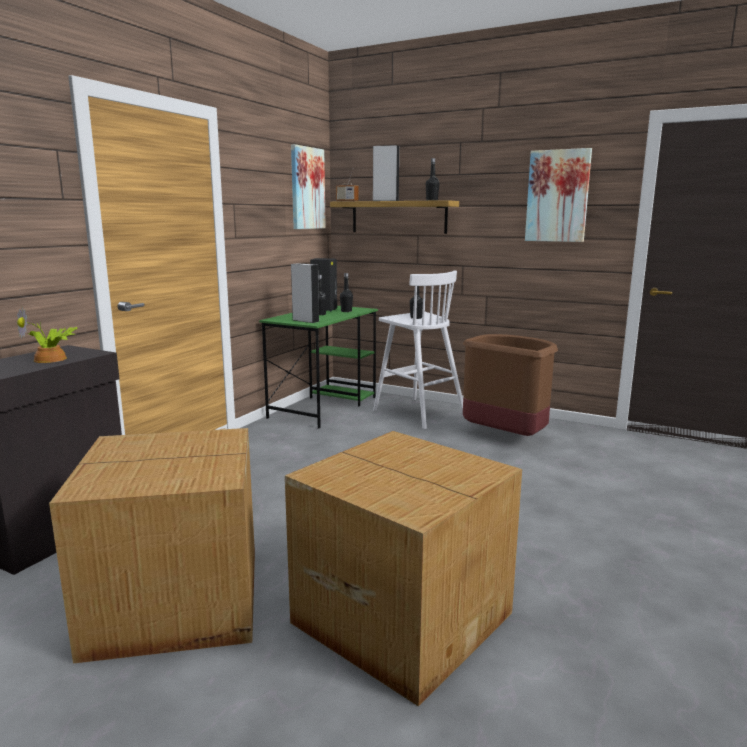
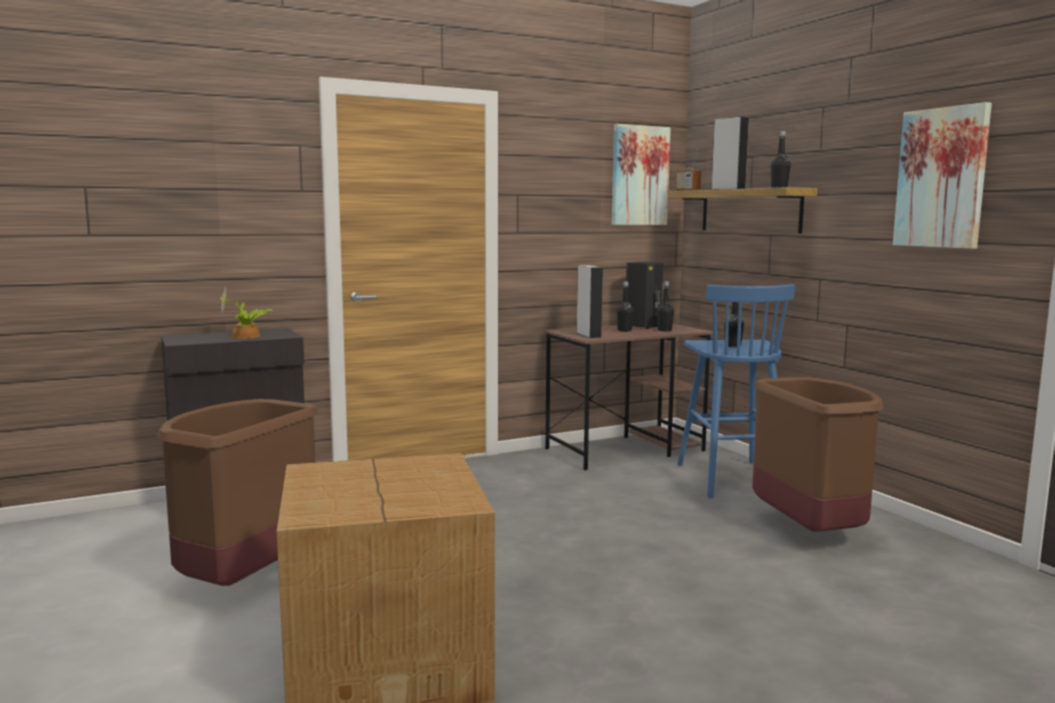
camera: 35 degrees right, 5 degrees down
cardboard box [49,428,255,664] -> brown trash can [156,399,318,586]
green desk [259,306,378,429] -> brown desk [544,324,713,470]
white stool [373,270,463,429] -> blue stool [678,284,795,498]

